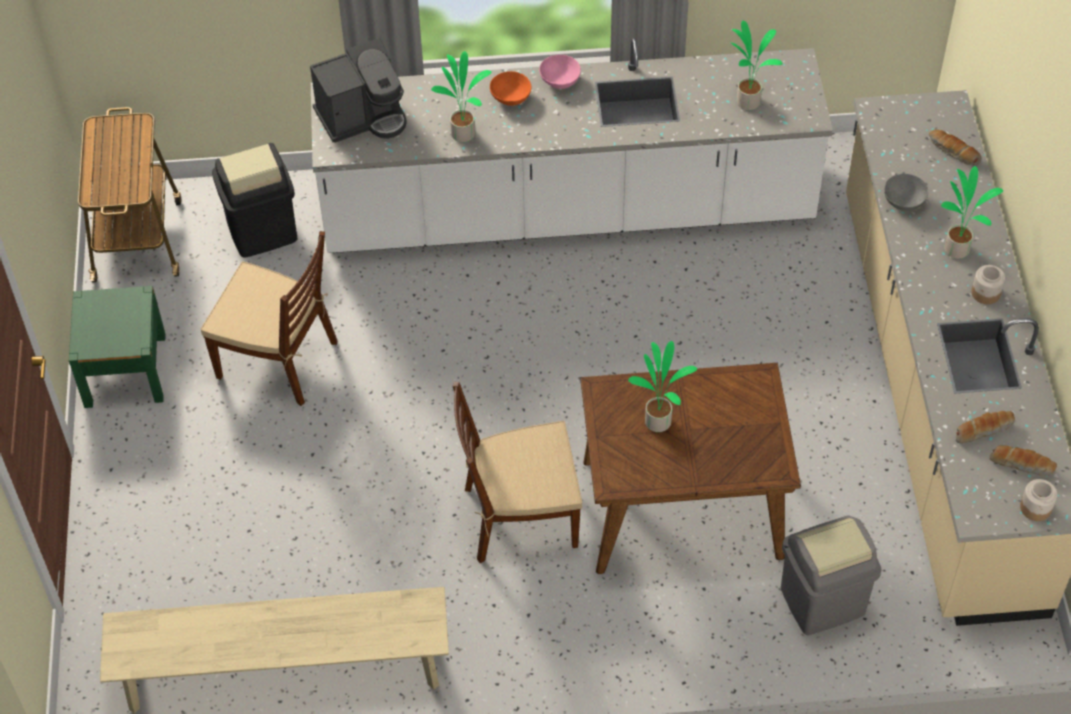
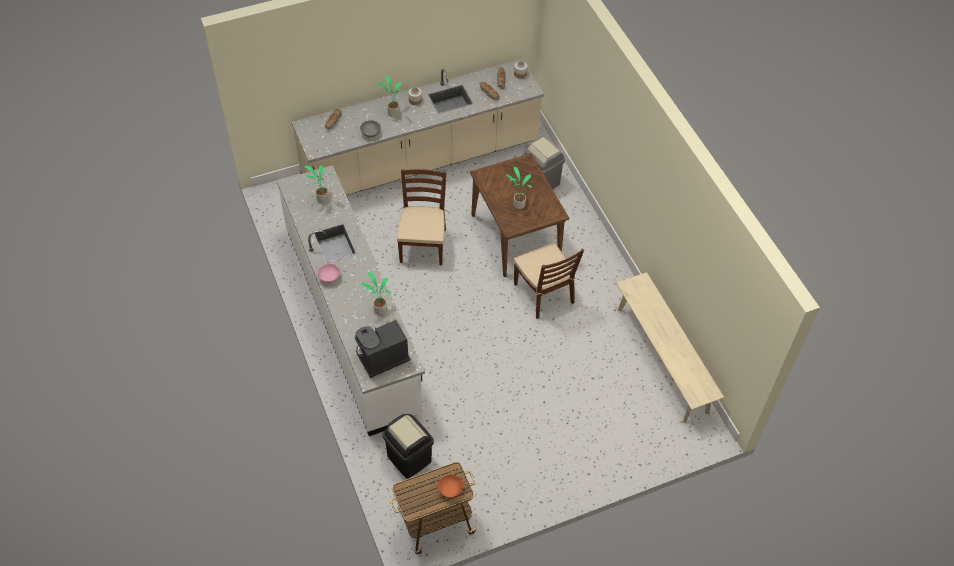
camera: 110 degrees left, 0 degrees up
green nightstand [69,286,165,408] -> none
brown chair [201,231,337,406] -> brown chair moved to [397,169,450,265]
coffee machine [310,38,407,143] -> coffee machine turned 75 degrees counterclockwise [355,319,411,378]
orange bowl [490,71,532,106] -> orange bowl moved to [438,474,463,498]

